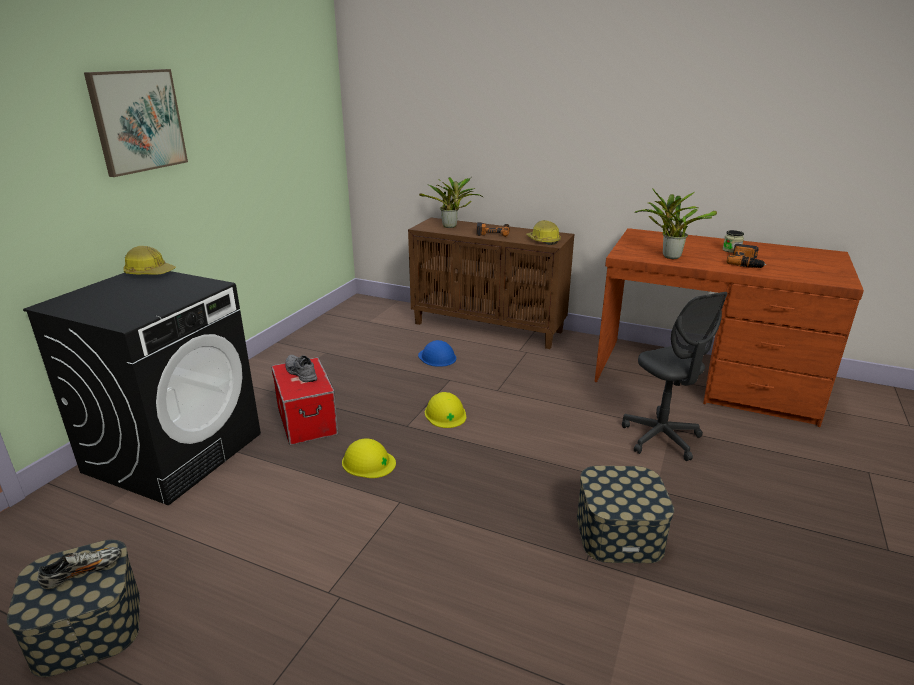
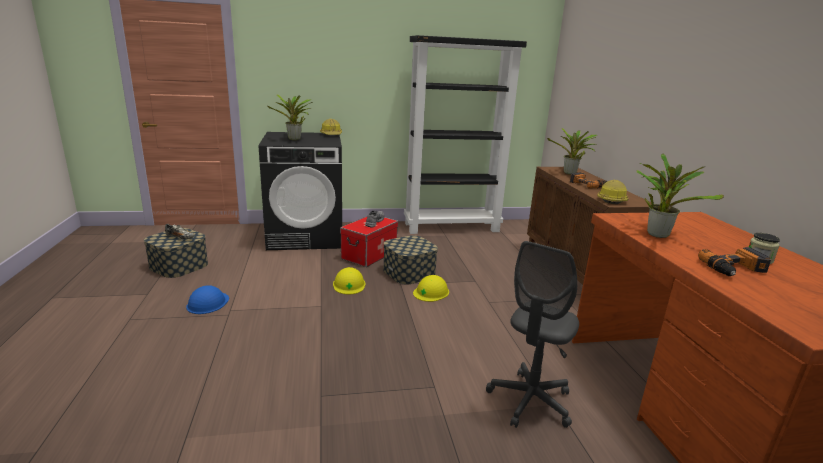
camera: 55 degrees right, 5 degrees down
picture [84,69,188,177] -> none
blue hard hat [418,340,456,367] -> blue hard hat moved to [186,285,229,314]
storage box [577,466,674,563] -> storage box moved to [383,235,438,285]
none -> potted plant [267,95,313,140]
none -> black bookcase [404,35,527,234]

